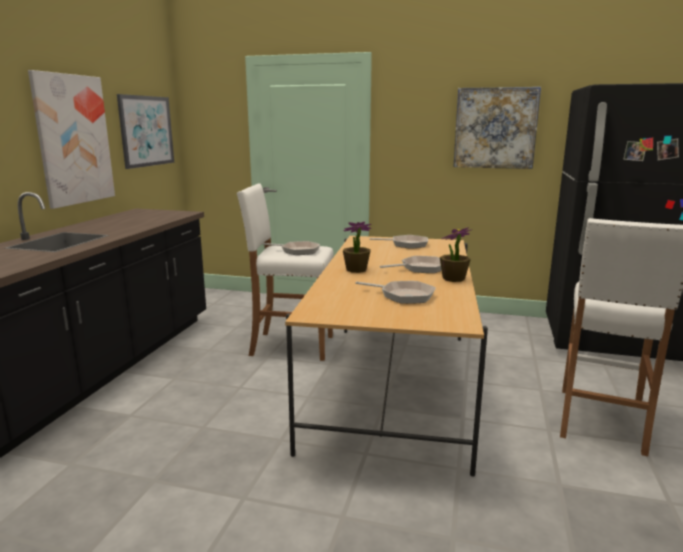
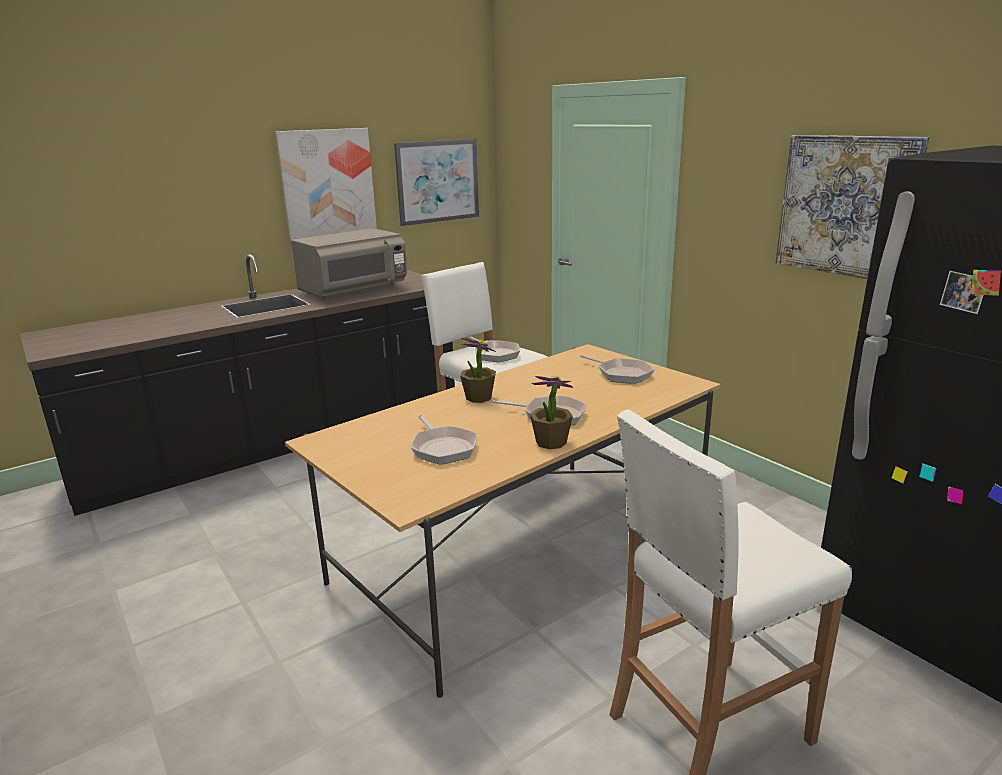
camera: 40 degrees right, 5 degrees up
none -> grey microwave [291,228,407,299]

